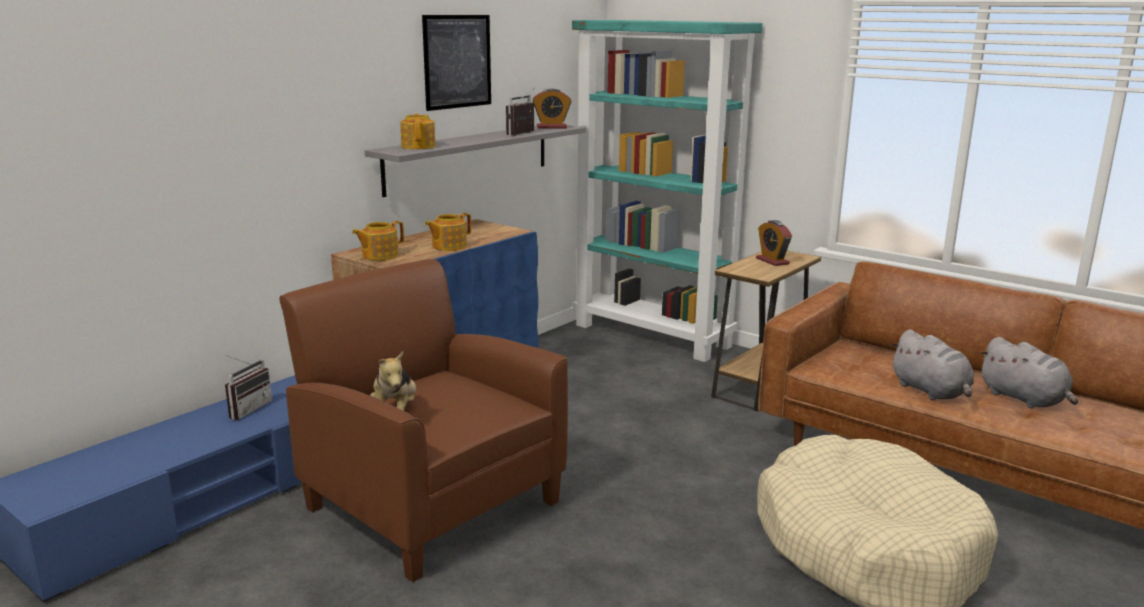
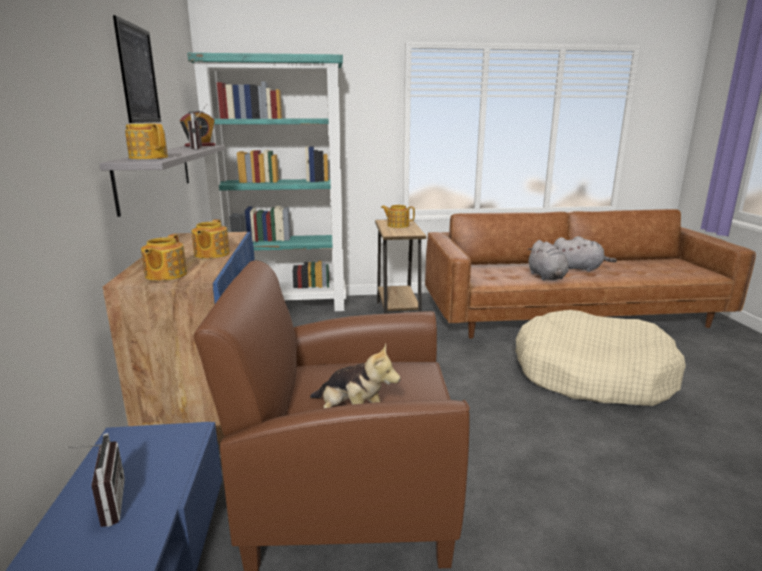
camera: 45 degrees left, 0 degrees up
alarm clock [756,220,792,266] -> teapot [381,205,415,228]
grey plush toy [890,329,974,400] -> grey plush toy turned 60 degrees clockwise [527,240,569,280]

